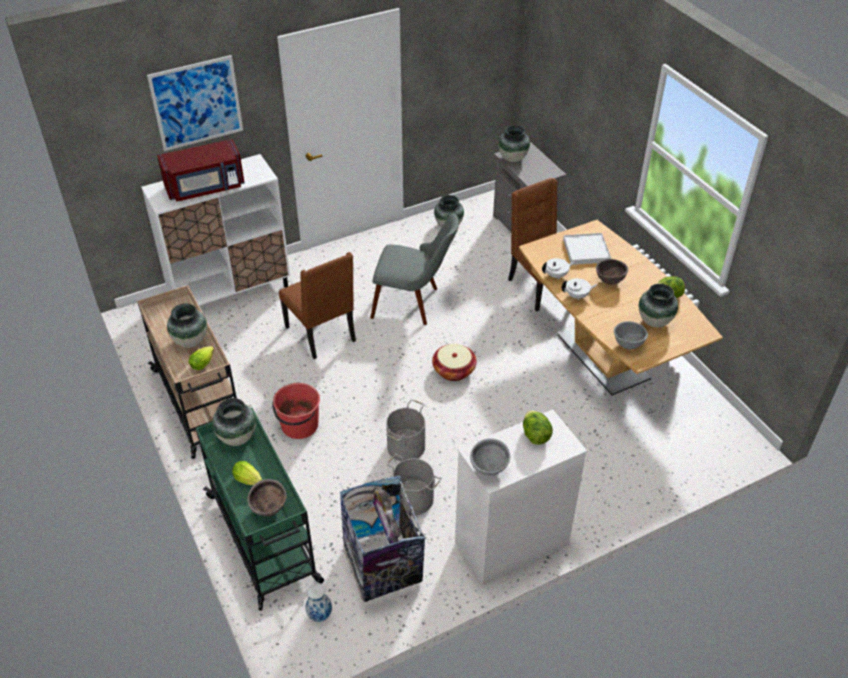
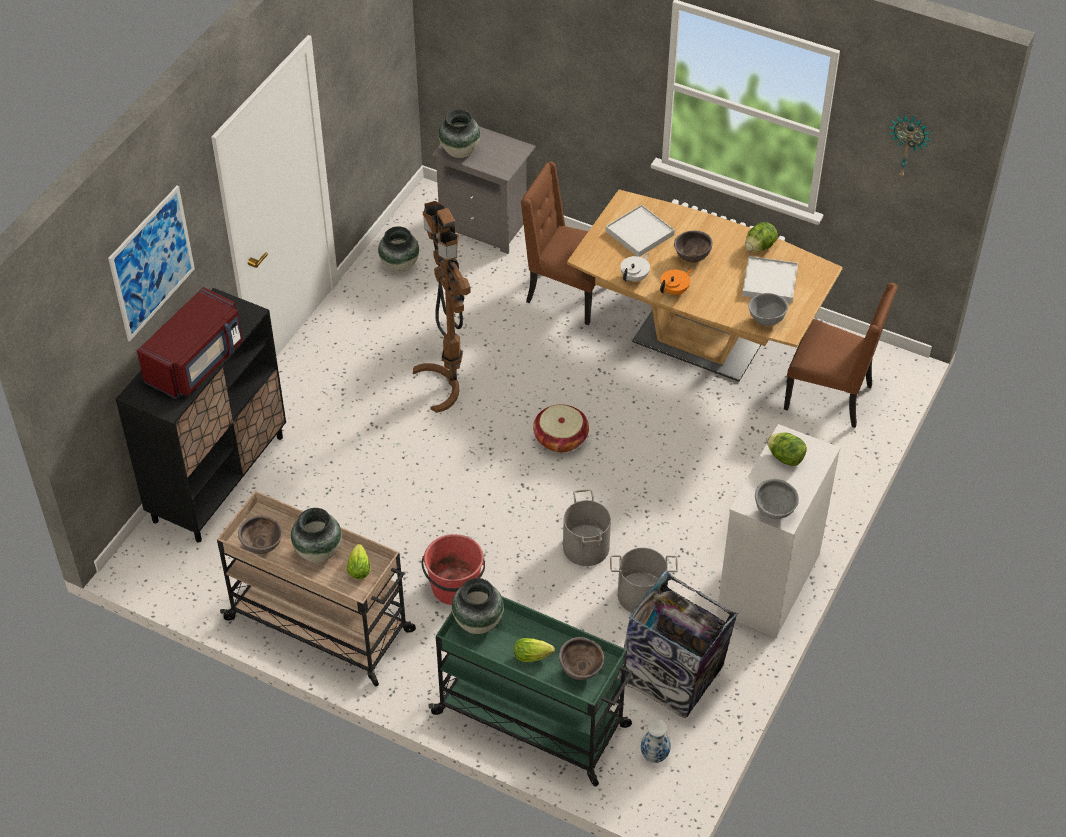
camera: 35 degrees left, 5 degrees up
white cabinet [141,154,290,306] -> black cabinet [115,288,286,543]
brown chair [279,252,356,359] -> brown chair moved to [784,283,898,428]
grey chair [370,214,459,325] -> brown floor lamp [413,201,471,413]
white teapot [561,278,597,301] -> orange teapot [660,269,692,295]
vase [639,284,678,327] -> white tray [742,256,798,303]
none -> brown bowl [238,515,282,554]
none -> wall clock [888,114,931,177]

